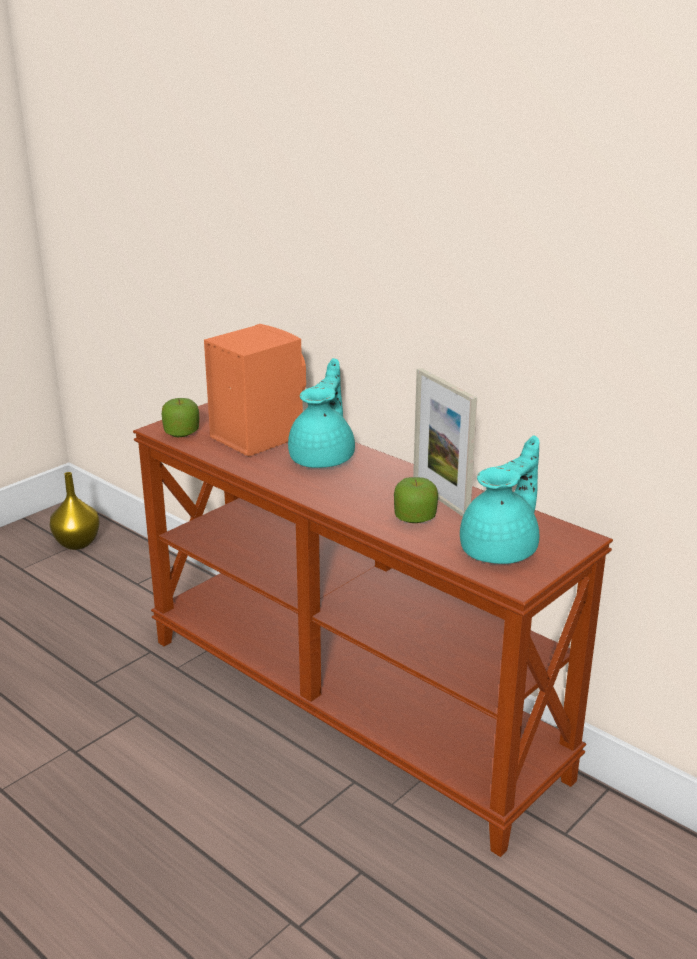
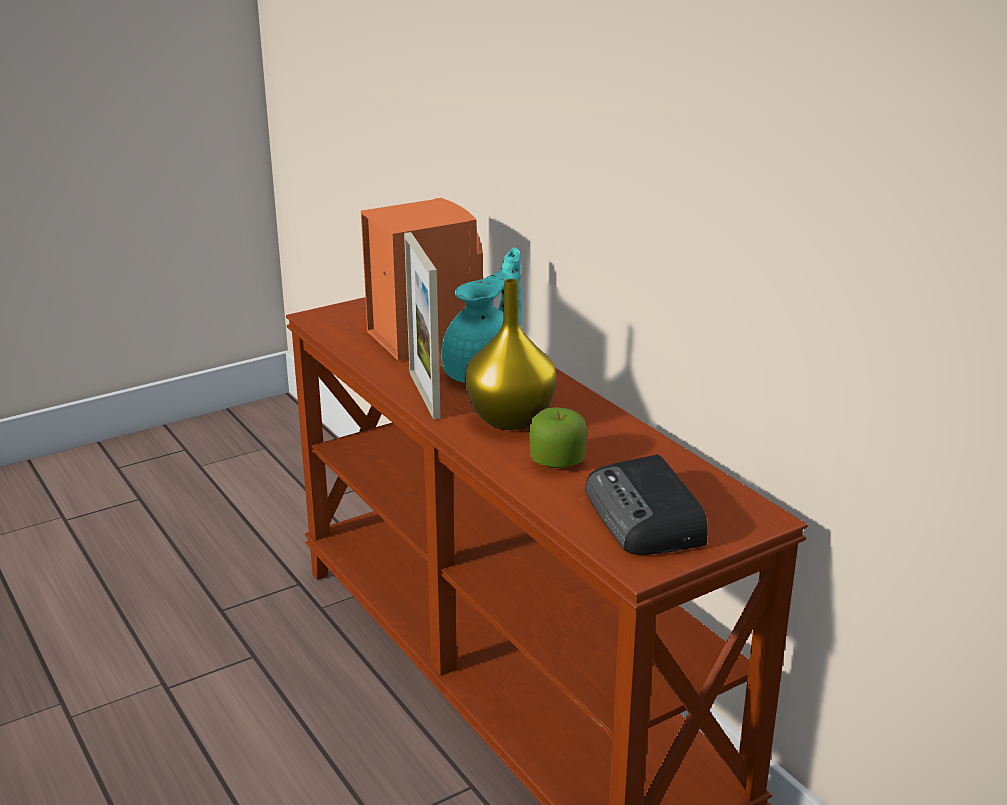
camera: 15 degrees right, 0 degrees up
yellow vase [50,472,99,550] -> yellow vase moved to [465,279,556,430]
apple [162,398,199,437] -> none
picture frame [413,368,477,517] -> picture frame moved to [404,232,441,419]
turquoise teapot [460,435,539,564] -> radio [585,454,708,555]

